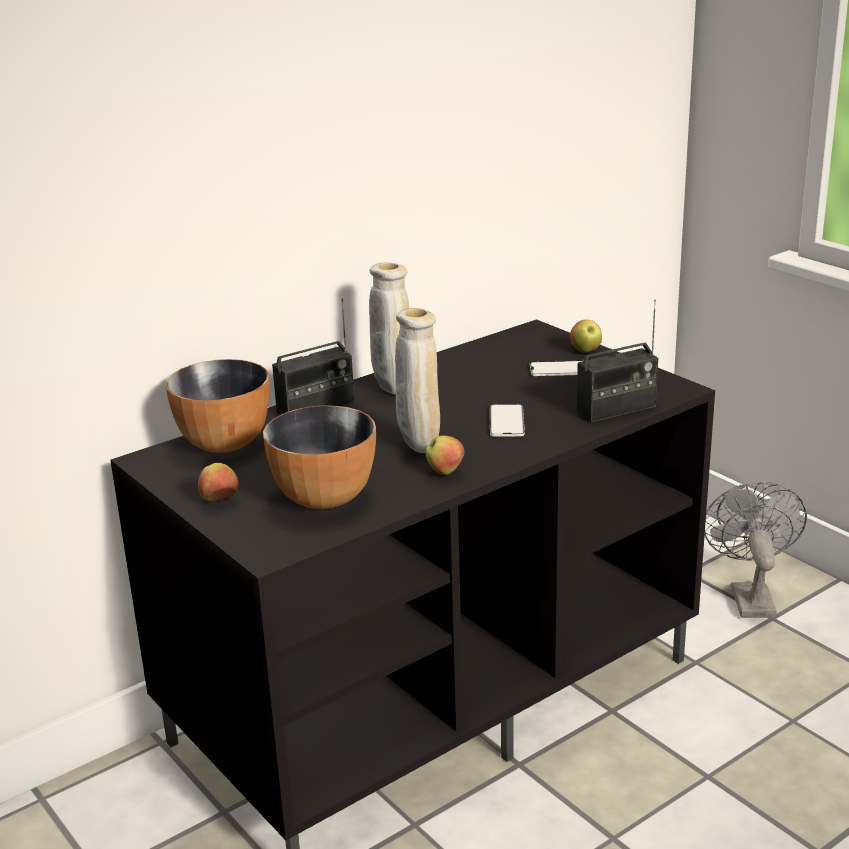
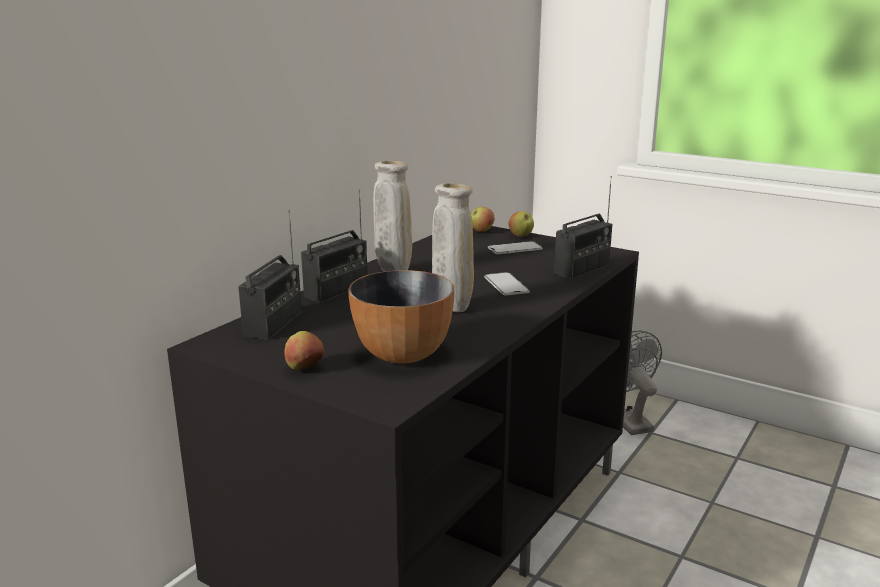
camera: 20 degrees left, 5 degrees down
bowl [165,359,270,453] -> radio [238,210,302,340]
apple [425,435,465,475] -> apple moved to [471,207,495,232]

